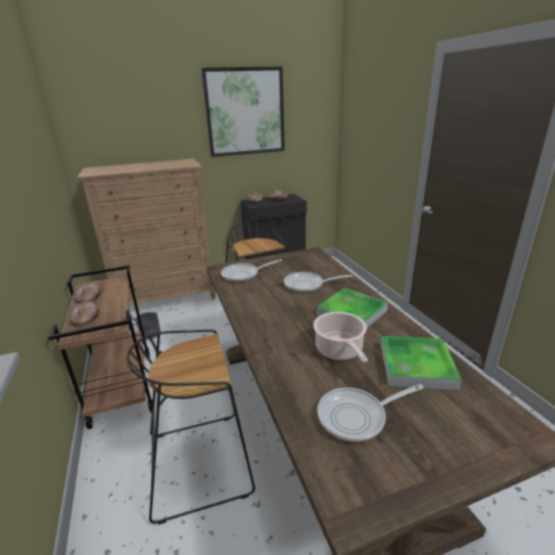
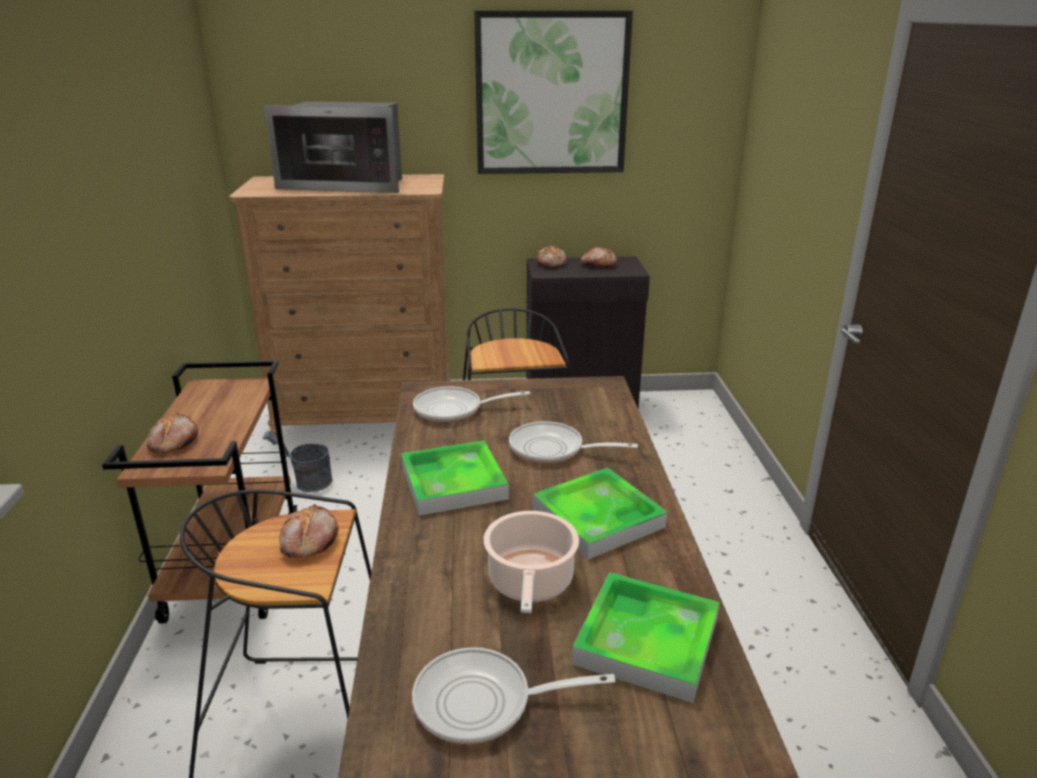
camera: 15 degrees right, 0 degrees up
bread [74,282,101,304] -> bread moved to [279,504,339,558]
none -> microwave [264,101,402,193]
none -> tray [401,440,509,516]

